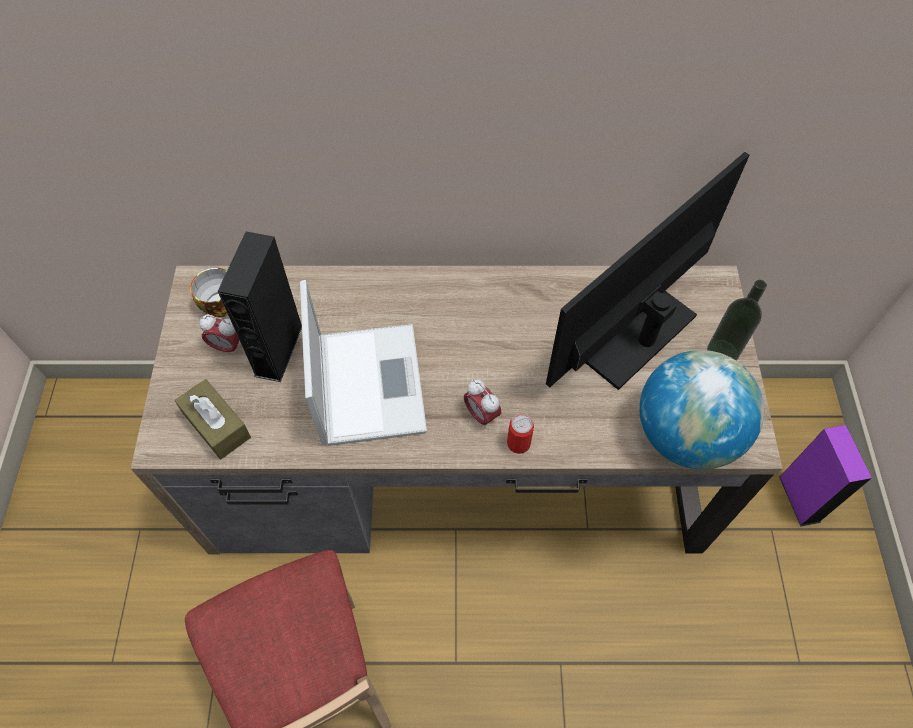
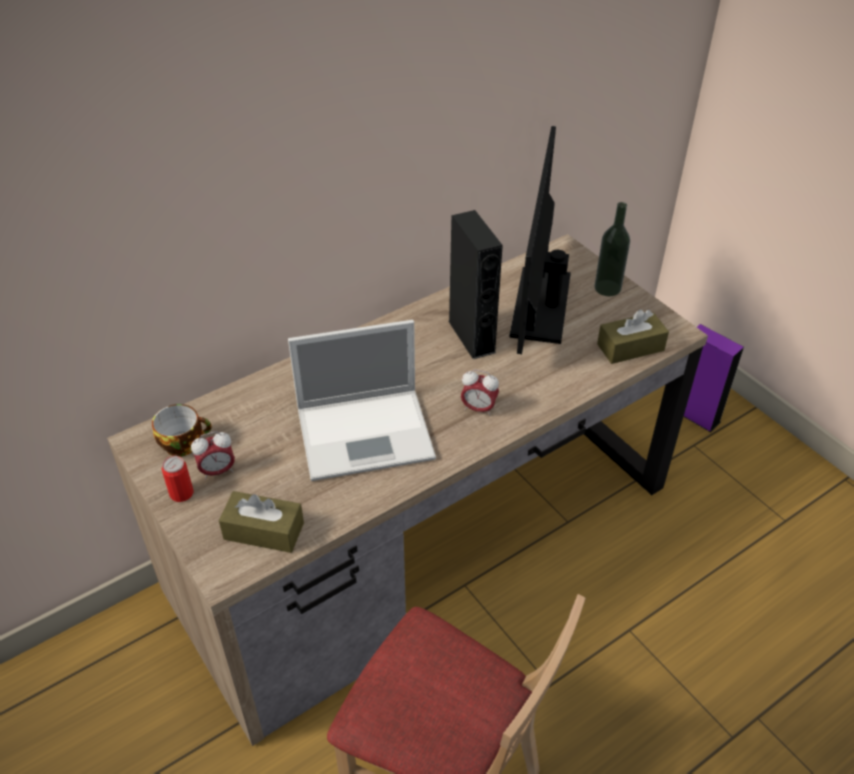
camera: 35 degrees left, 15 degrees down
black speaker [218,232,302,382] -> black speaker moved to [448,210,503,359]
laptop [300,280,427,446] -> laptop turned 120 degrees clockwise [288,320,436,481]
can [507,414,534,454] -> can moved to [162,456,194,502]
globe [639,350,764,469] -> brown tissue box [597,310,669,364]

